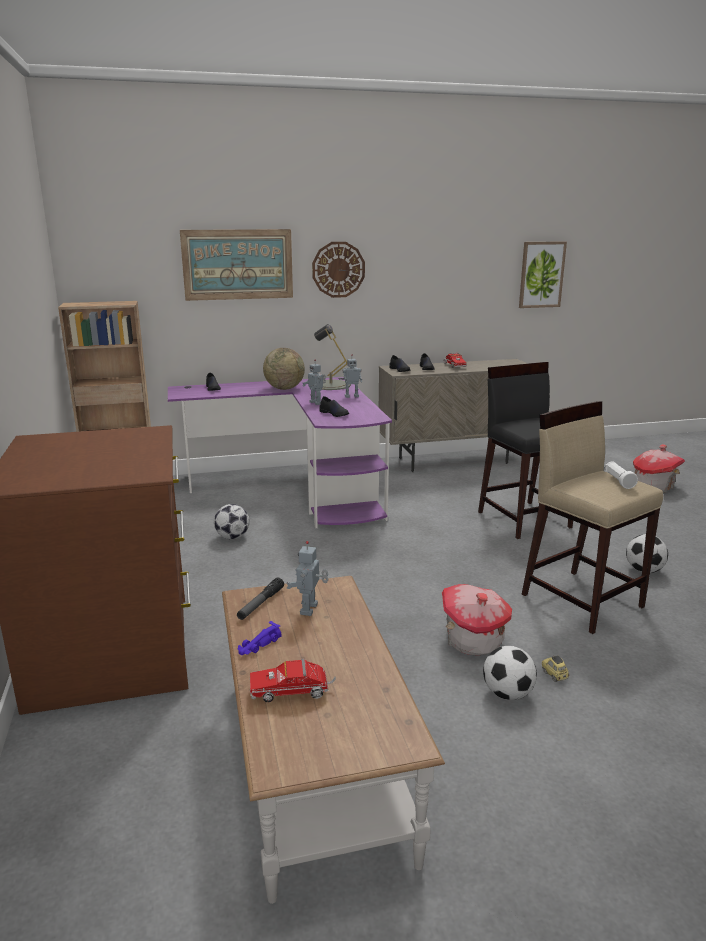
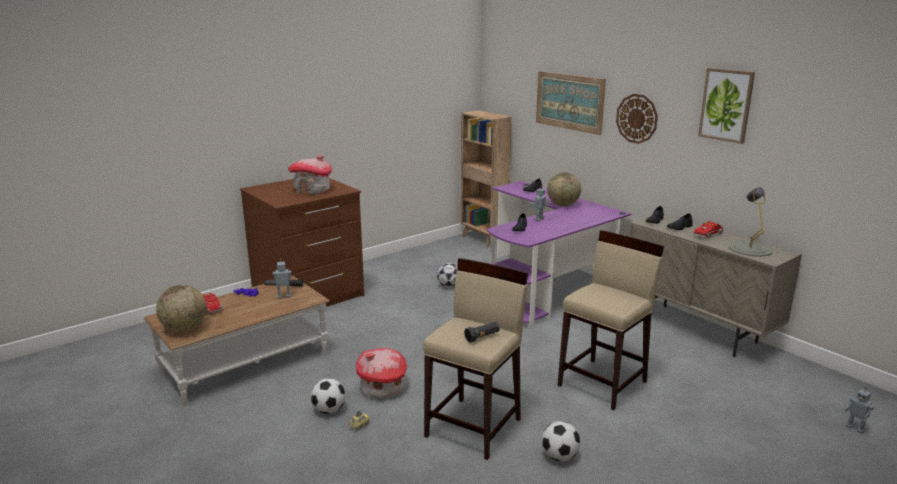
camera: 65 degrees right, 0 degrees up
grey table lamp [314,324,351,390] -> grey table lamp moved to [728,187,773,257]
toy robot [343,354,362,398] -> toy robot moved to [844,387,874,434]
black stool [478,362,573,539] -> beige stool [558,230,664,410]
picture [519,241,567,308] -> picture moved to [698,68,755,144]
white flashlight [604,461,638,489] -> black flashlight [464,322,500,343]
toy house [633,444,685,493] -> toy house moved to [288,155,332,195]
none -> globe [156,285,206,332]

